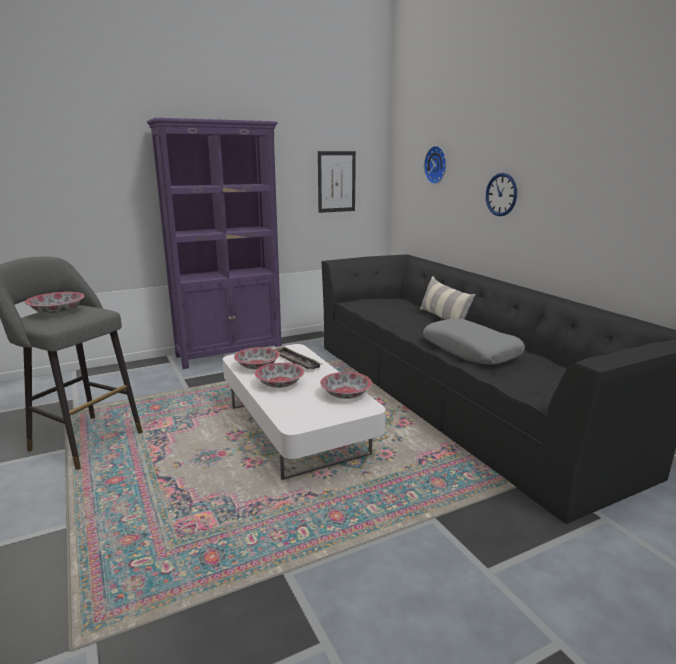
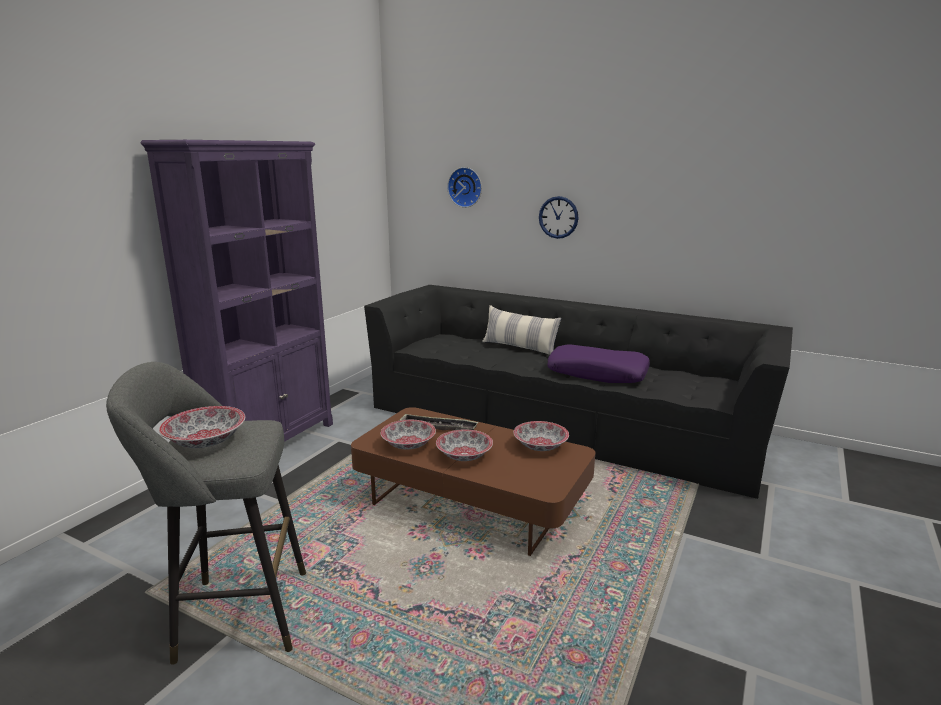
camera: 35 degrees left, 0 degrees up
white coffee table [223,344,385,480] -> brown coffee table [351,407,595,556]
picture [318,151,356,213] -> none
grey pillow [423,319,525,365] -> purple pillow [547,344,650,383]

